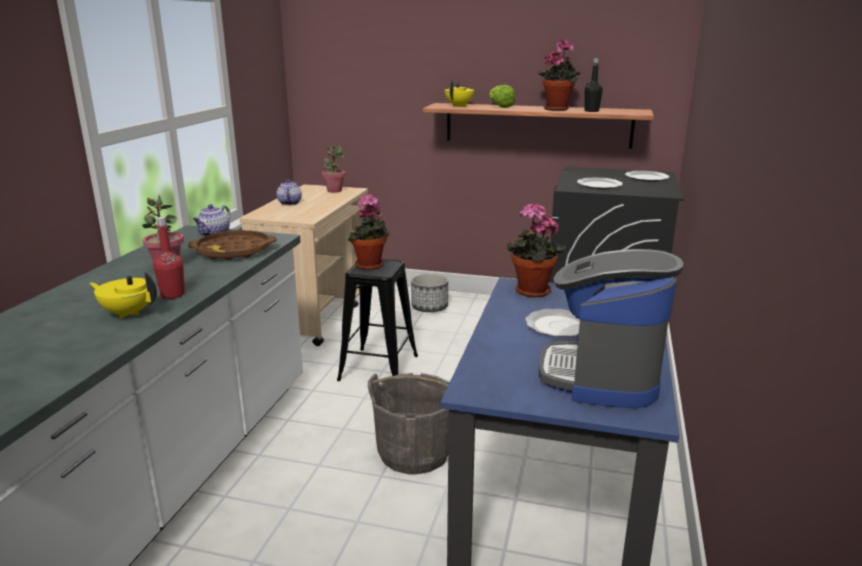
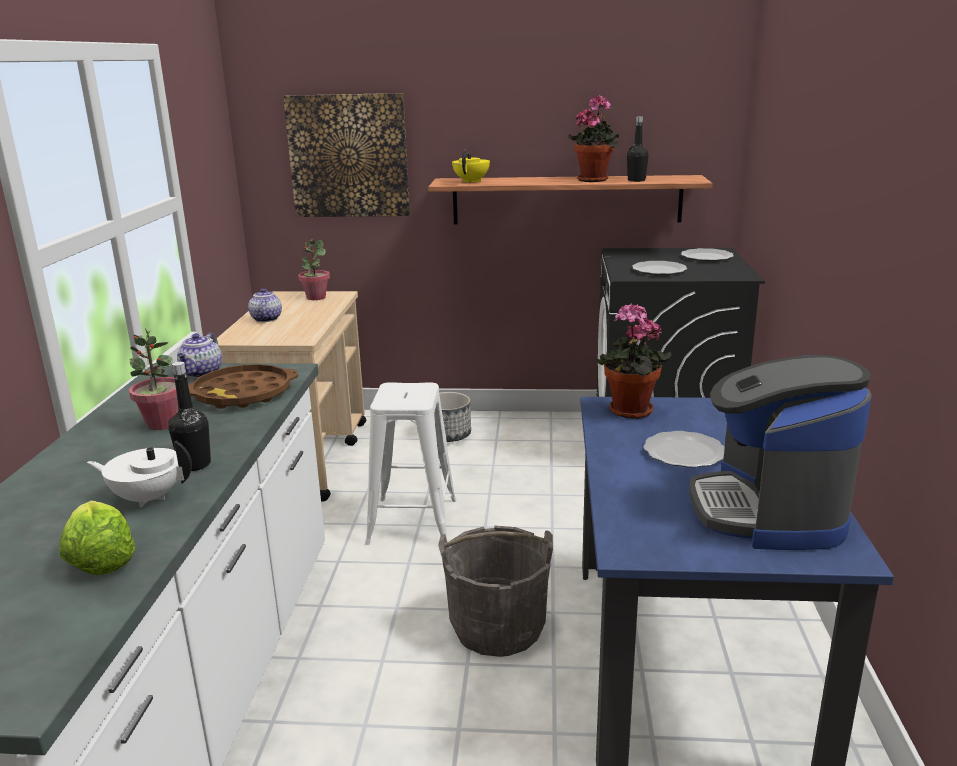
camera: 10 degrees left, 0 degrees up
yellow teapot [89,272,157,319] -> white teapot [87,441,192,507]
red bottle [153,217,185,299] -> black bottle [168,362,211,471]
black stool [337,259,418,381] -> white stool [365,382,457,545]
potted plant [348,194,390,270] -> none
lettuce [489,85,515,108] -> lettuce moved to [59,501,135,575]
none -> picture [283,93,410,217]

